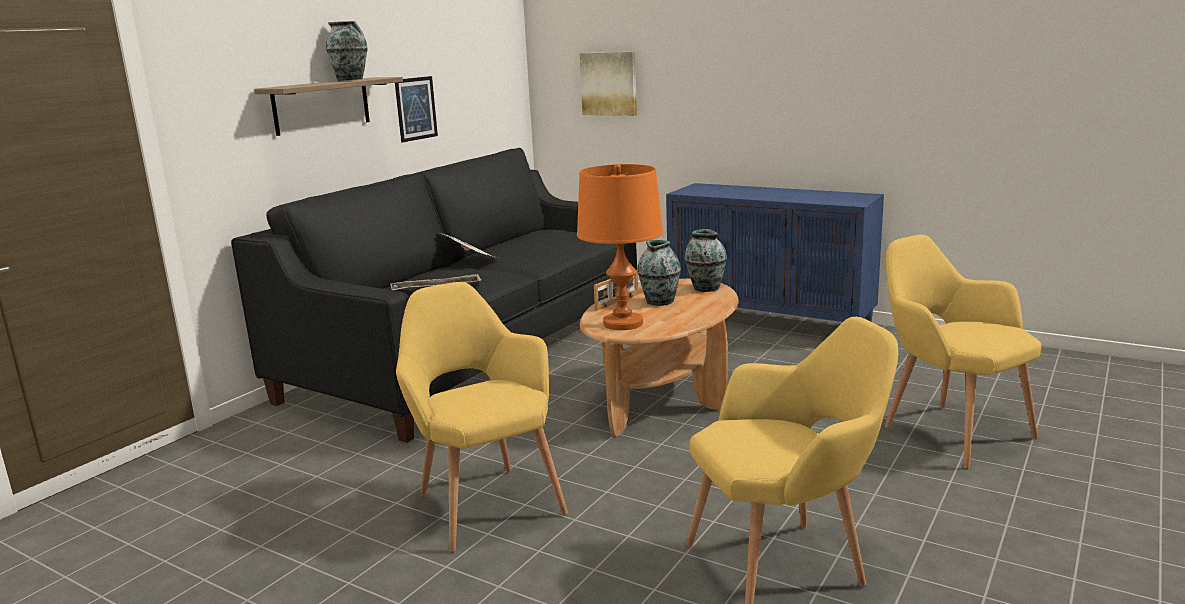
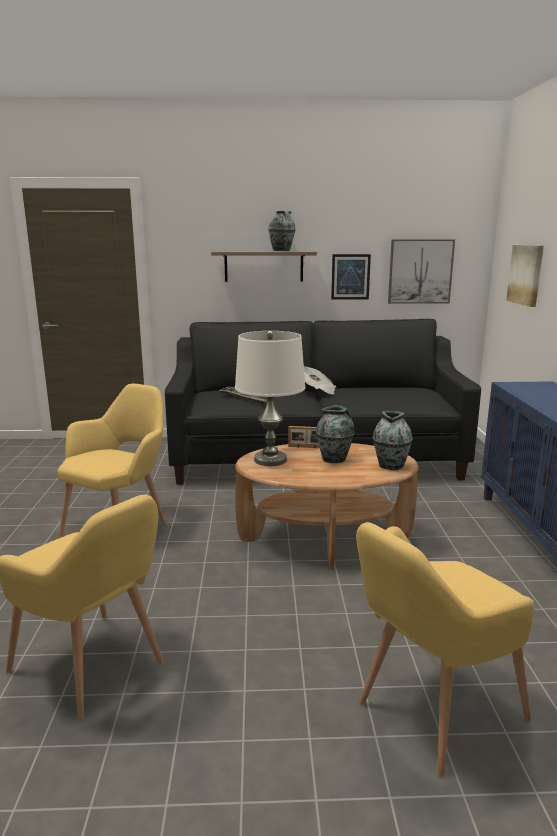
camera: 55 degrees right, 0 degrees up
orange table lamp [577,164,663,330] -> white table lamp [235,331,305,466]
yellow armchair [885,235,1042,469] -> yellow armchair turned 150 degrees counterclockwise [356,522,534,777]
none -> picture [388,239,455,304]

